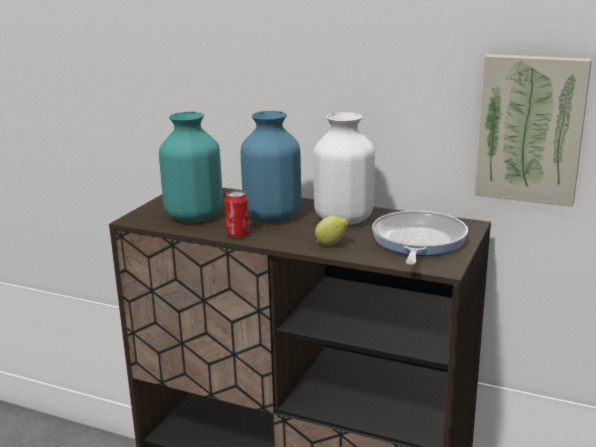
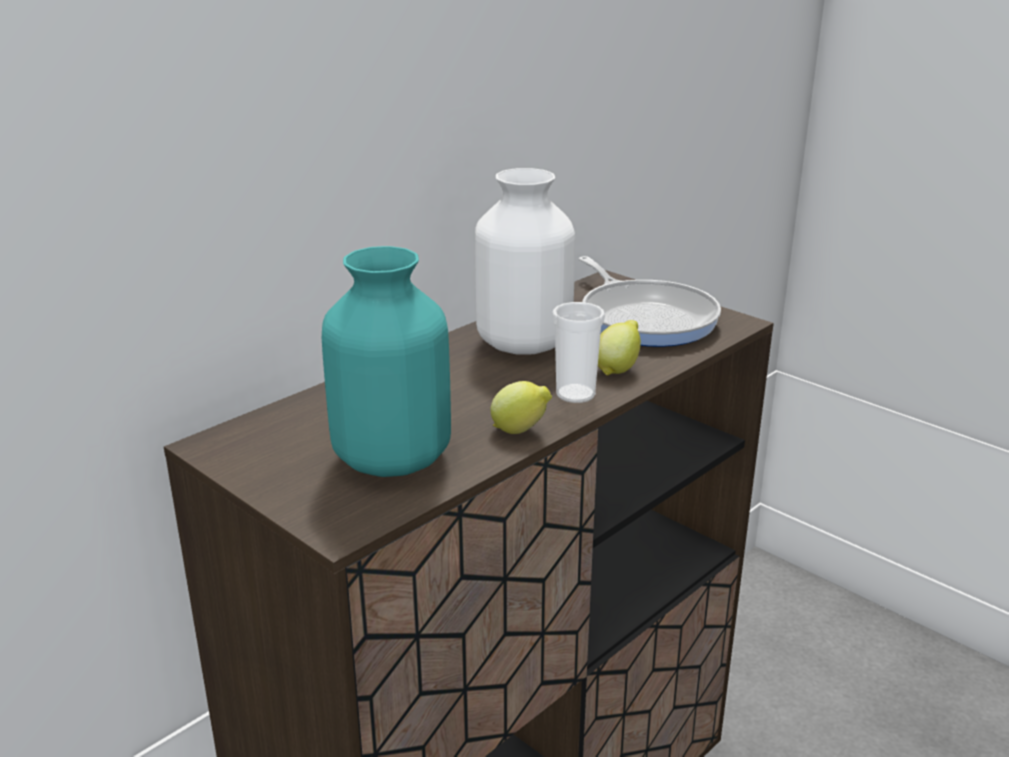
camera: 70 degrees left, 5 degrees up
can [225,190,250,238] -> lemon [490,381,552,434]
blue vase [241,111,301,222] -> none
frying pan [372,211,468,265] -> frying pan turned 150 degrees counterclockwise [579,256,721,347]
picture [475,54,592,207] -> none
none -> cup [552,302,605,403]

